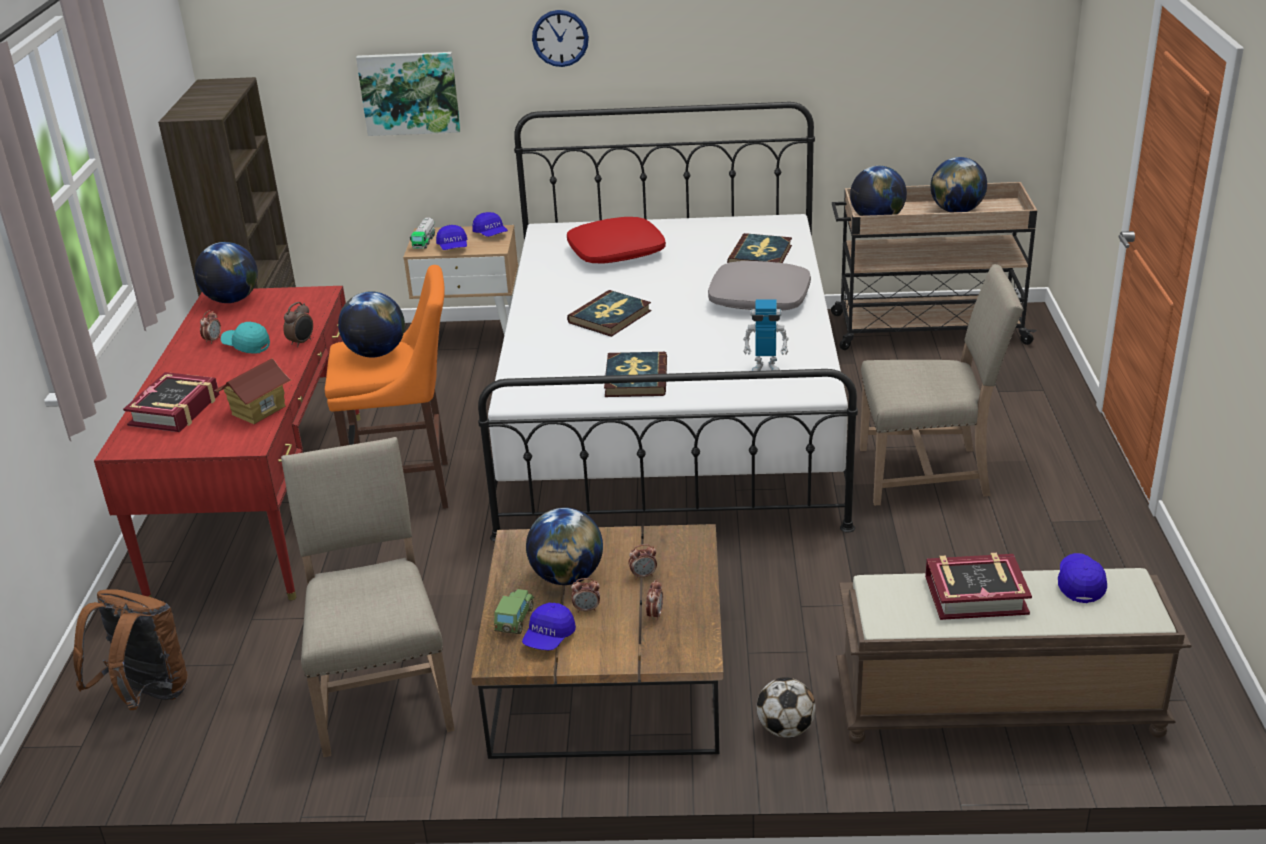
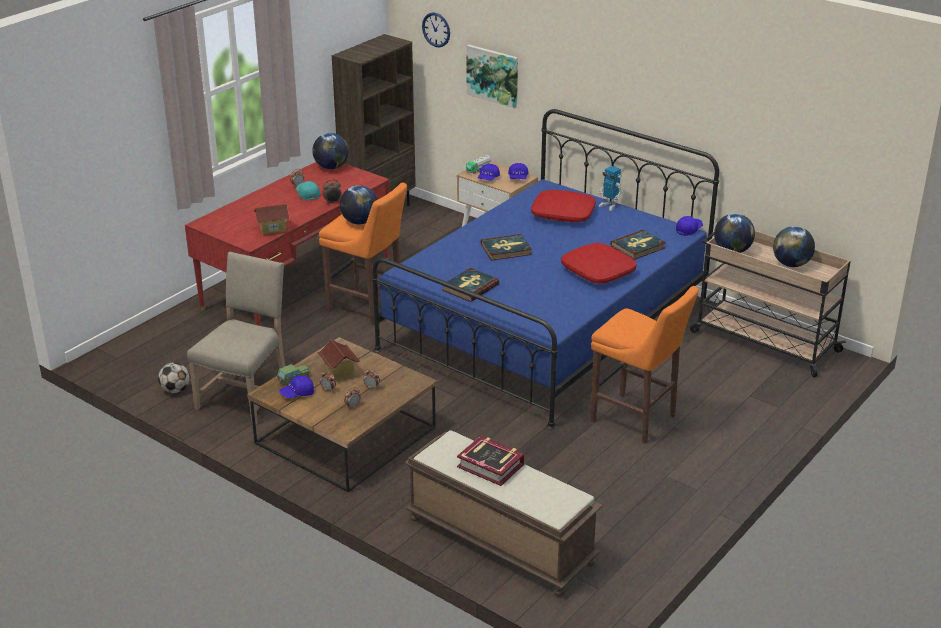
camera: 35 degrees right, 0 degrees up
brown backpack [73,589,188,710] -> none
book [123,372,219,432] -> none
white bed [478,102,858,542] -> blue bed [372,109,719,429]
globe [526,508,603,585] -> toy house [317,339,360,381]
wall clock [532,10,589,67] -> wall clock moved to [422,12,450,47]
grey pillow [708,261,811,311] -> red pillow [561,243,636,284]
toy robot [743,299,789,371] -> toy robot moved to [598,166,622,211]
football [757,677,816,738] -> football moved to [158,362,190,393]
beige chair [860,264,1024,505] -> orange stool [591,286,699,444]
blue cap [1058,553,1107,603] -> blue cap moved to [676,216,703,236]

